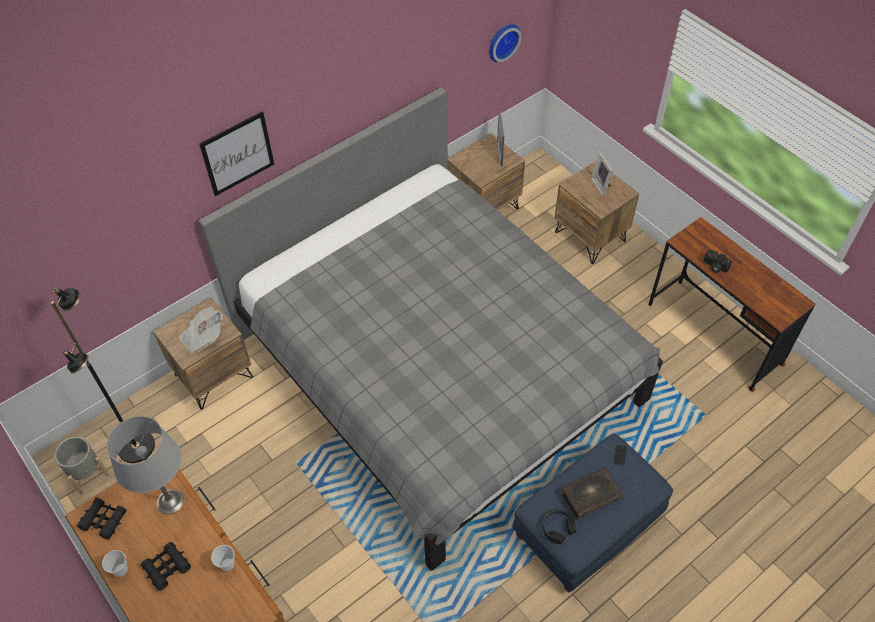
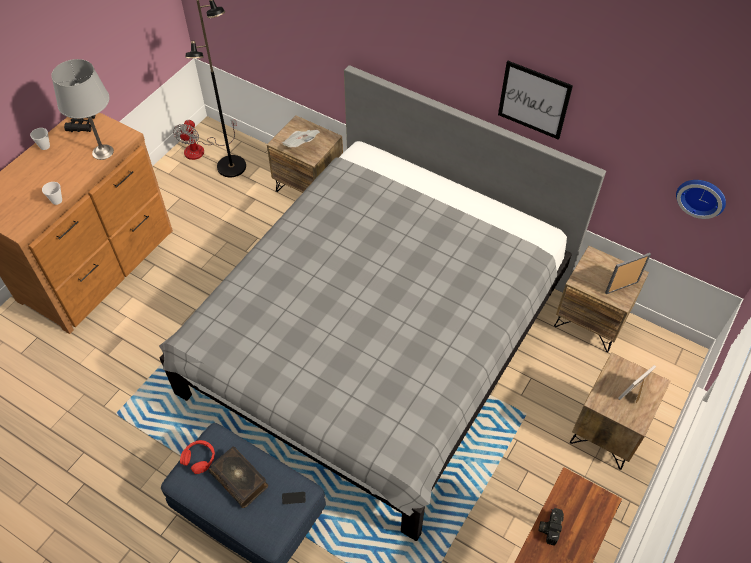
camera: 70 degrees right, 0 degrees up
grey planter [53,437,110,494] -> fan [173,119,237,160]
black binoculars [141,542,191,591] -> none
picture [199,112,274,196] -> picture moved to [498,61,573,140]
black headphones [541,509,576,544] -> red headphones [180,440,215,474]

